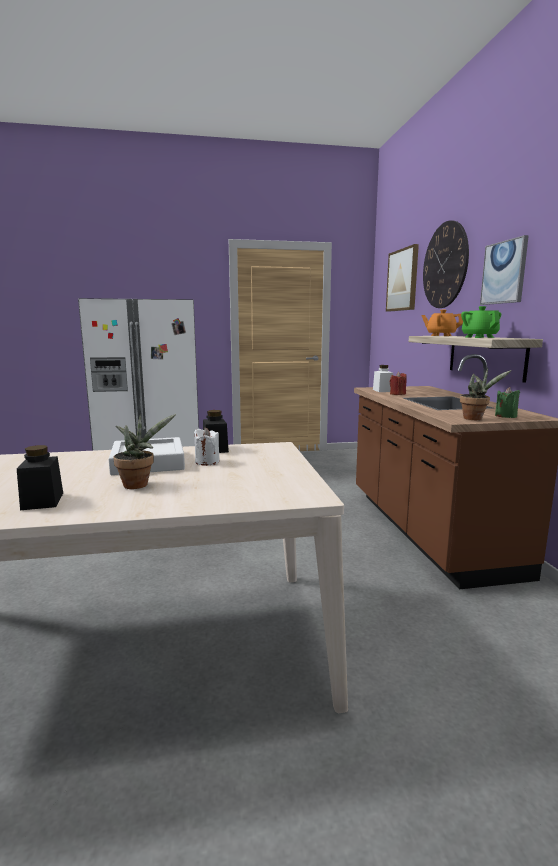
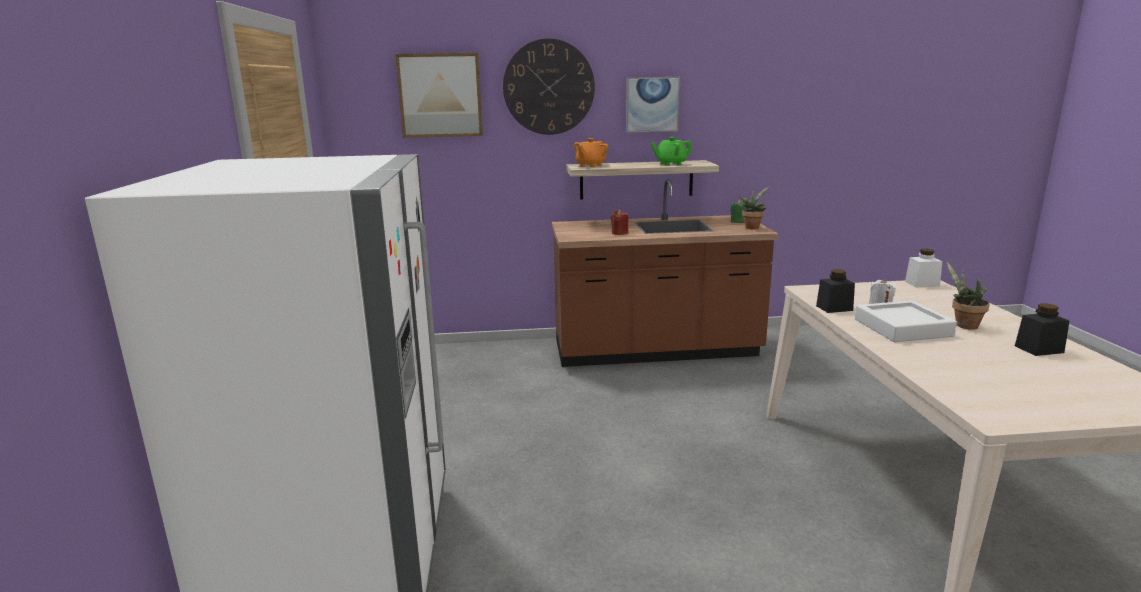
camera: 85 degrees left, 5 degrees up
white jar [373,365,393,392] -> white jar moved to [905,249,942,287]

